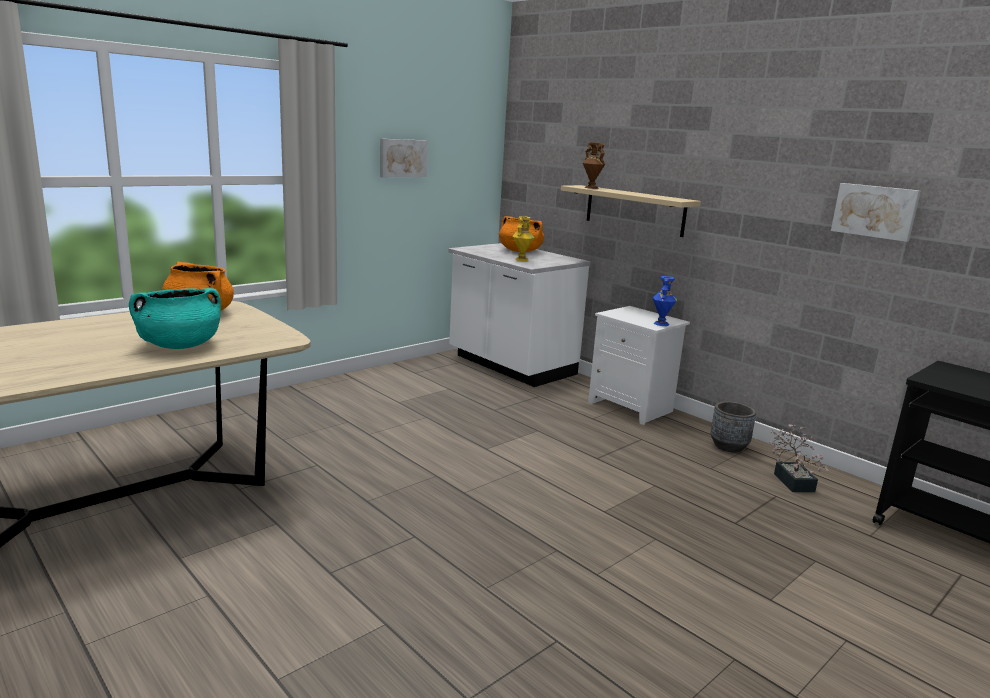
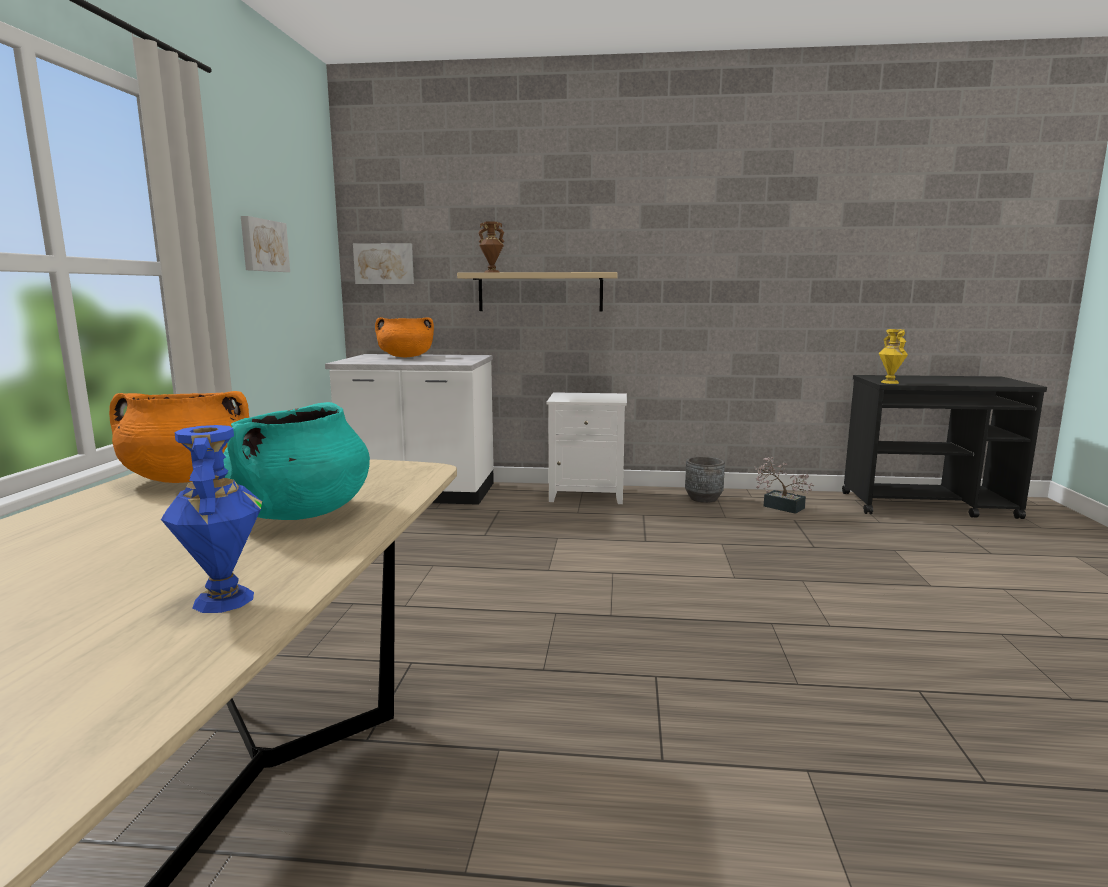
camera: 40 degrees left, 5 degrees down
yellow vase [513,216,534,261] -> yellow vase moved to [879,329,908,384]
blue vase [652,276,677,326] -> blue vase moved to [161,425,262,613]
picture [831,183,921,242] -> picture moved to [353,243,414,284]

